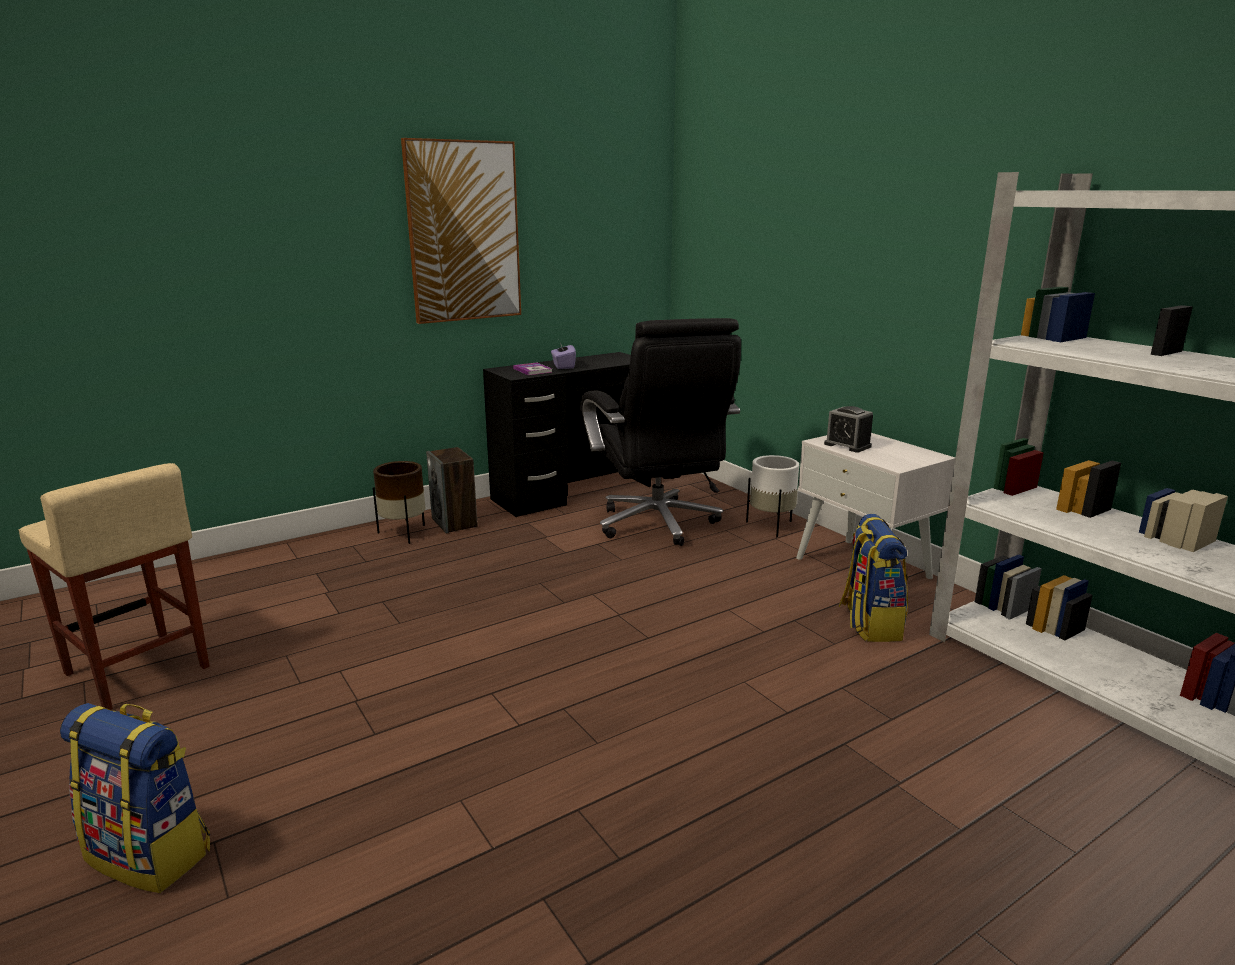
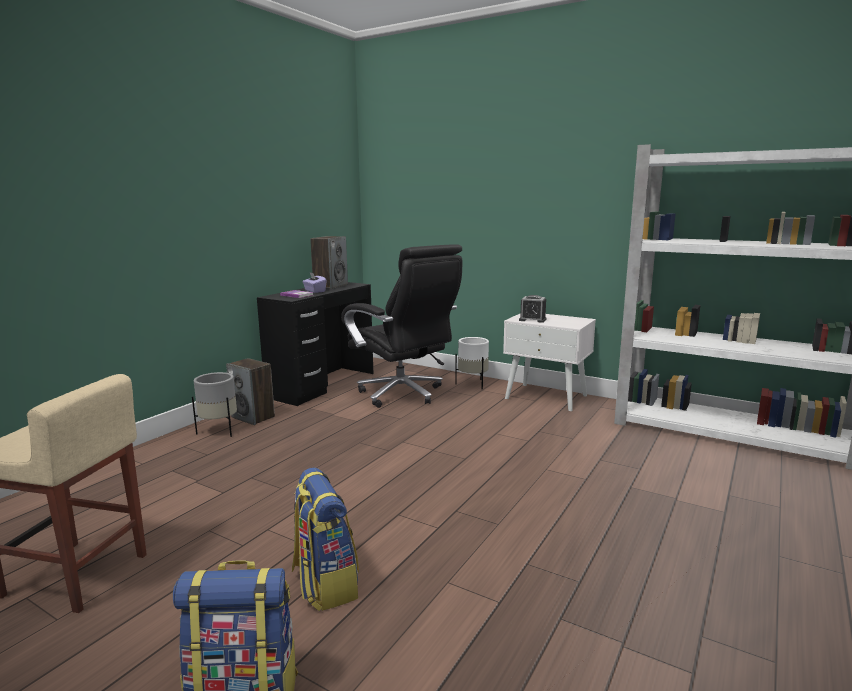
camera: 25 degrees left, 5 degrees down
brown planter [373,461,425,544] -> grey planter [192,372,237,437]
picture [401,138,521,324] -> none
backpack [839,514,908,642] -> backpack moved to [292,467,359,611]
none -> speaker [310,236,348,289]

